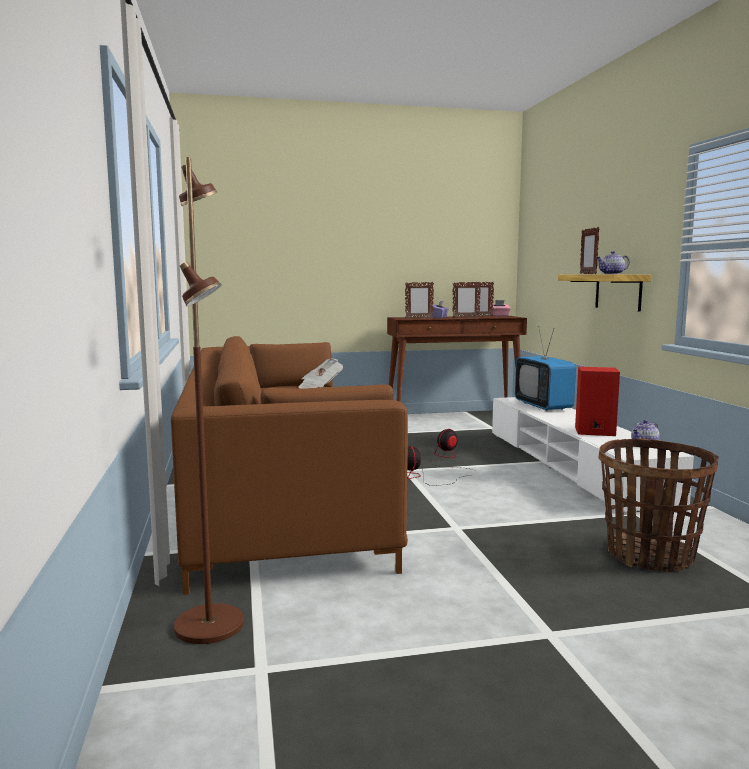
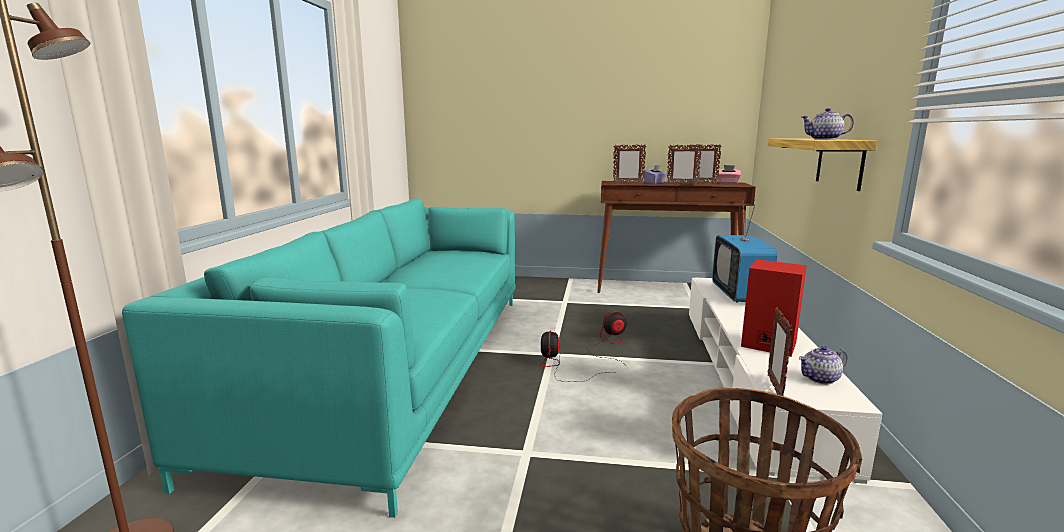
camera: 20 degrees right, 5 degrees up
brown sofa [171,336,408,595] -> turquoise sofa [122,198,516,518]
newspaper [299,359,343,388] -> none
picture frame [580,227,600,274] -> picture frame moved to [768,307,793,396]

